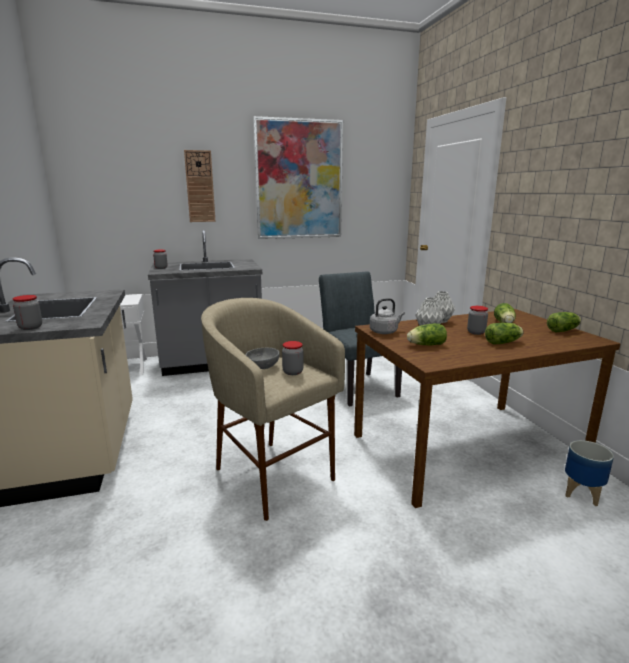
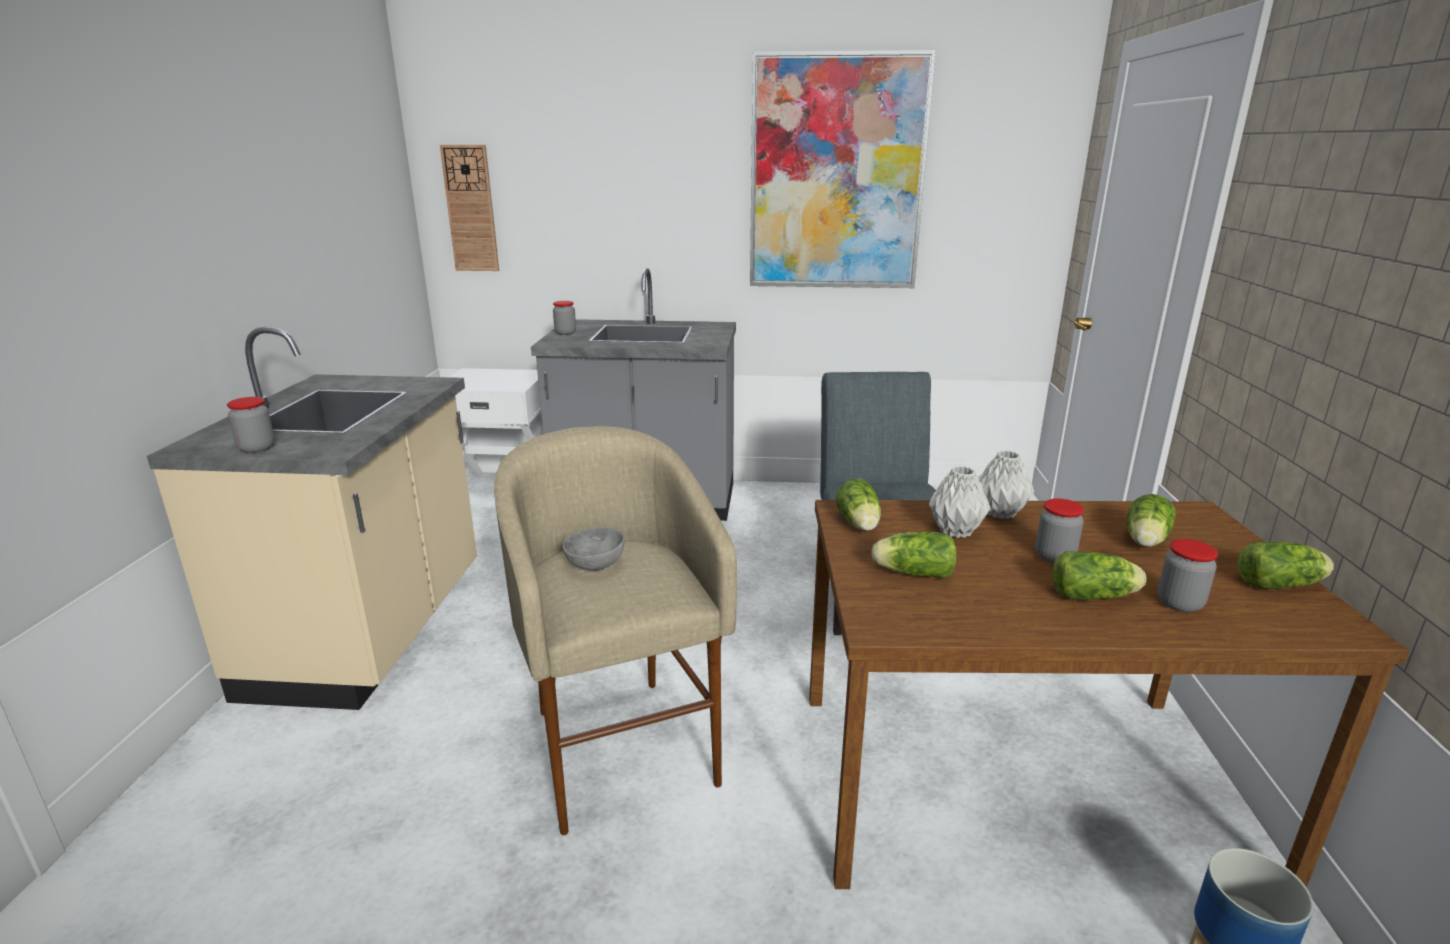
camera: 20 degrees right, 5 degrees up
wall clock [184,150,216,222] -> wall clock moved to [440,145,499,271]
jar [282,341,304,375] -> jar moved to [1158,539,1218,612]
grey kettle [370,298,405,334] -> lettuce [836,478,881,531]

